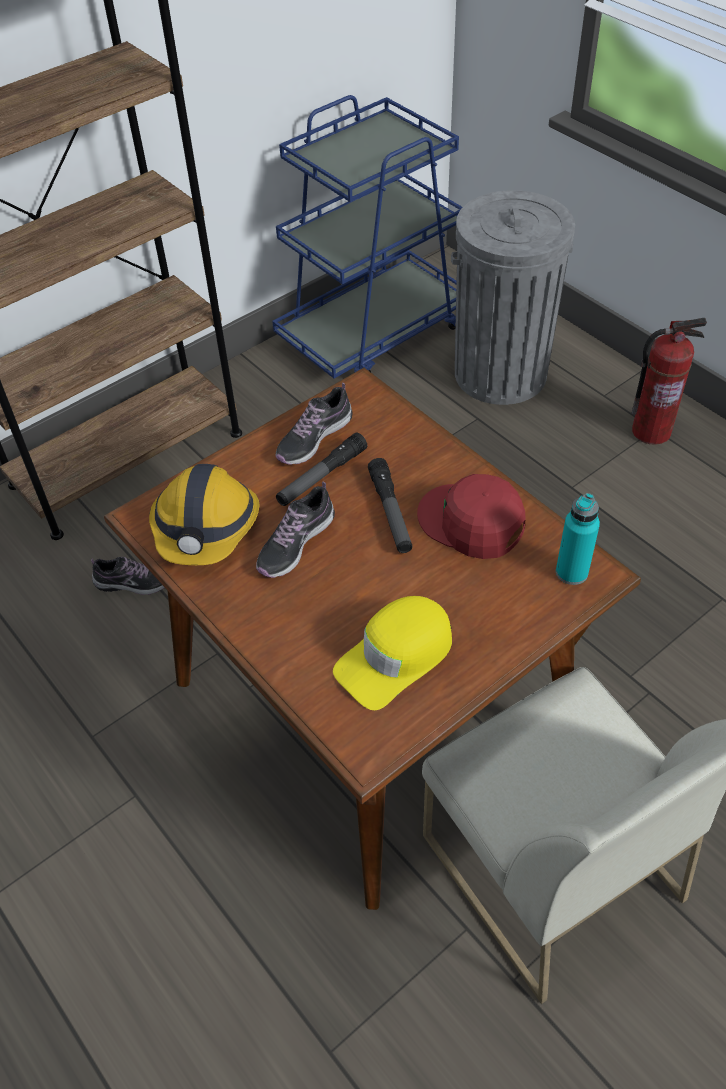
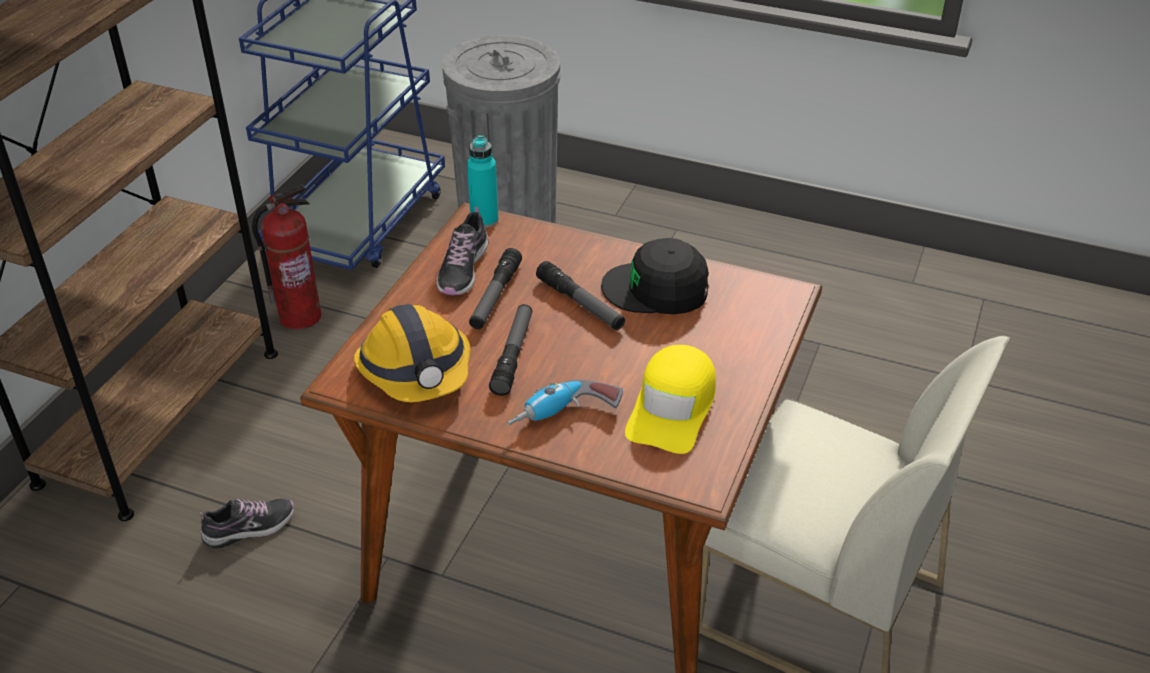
camera: 30 degrees left, 10 degrees down
shoe [256,482,335,578] -> flashlight [489,304,532,396]
red cap [417,474,525,559] -> black cap [601,238,709,314]
turquoise bottle [556,493,600,585] -> turquoise bottle moved to [467,135,499,228]
fire extinguisher [632,318,707,445] -> fire extinguisher moved to [252,184,321,330]
none -> power drill [507,380,623,425]

